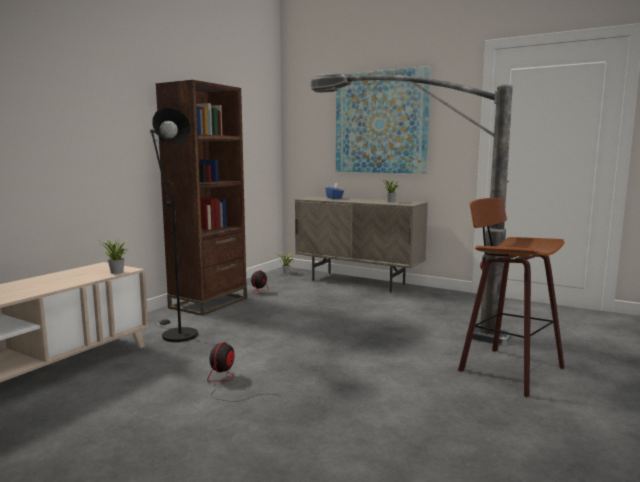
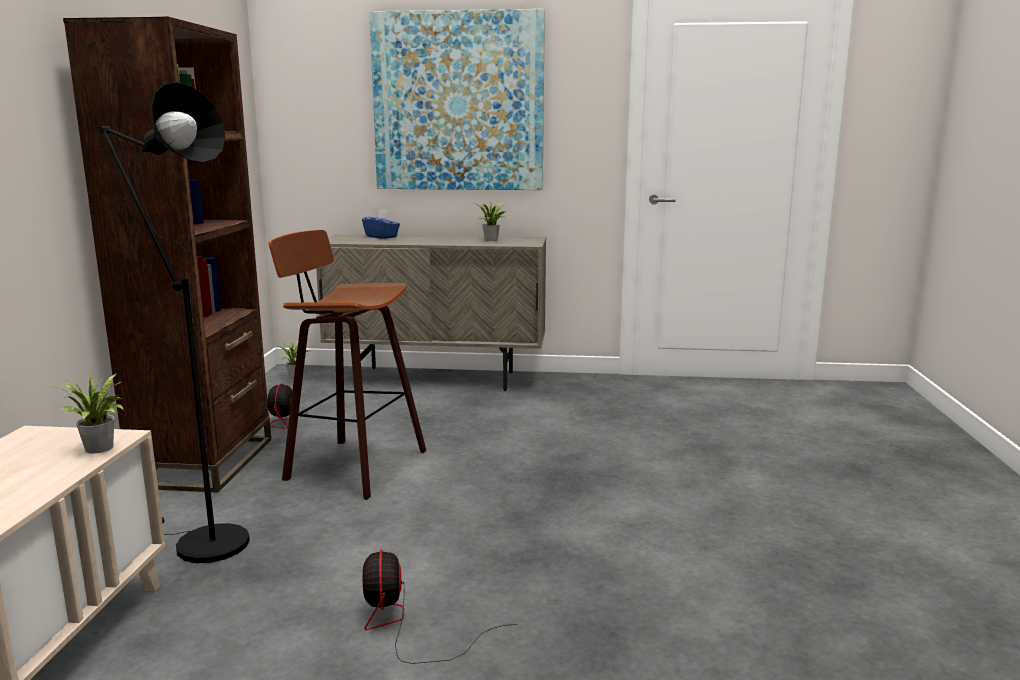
camera: 25 degrees left, 5 degrees up
floor lamp [310,72,513,345] -> none
stool [458,198,564,397] -> stool moved to [268,230,426,500]

